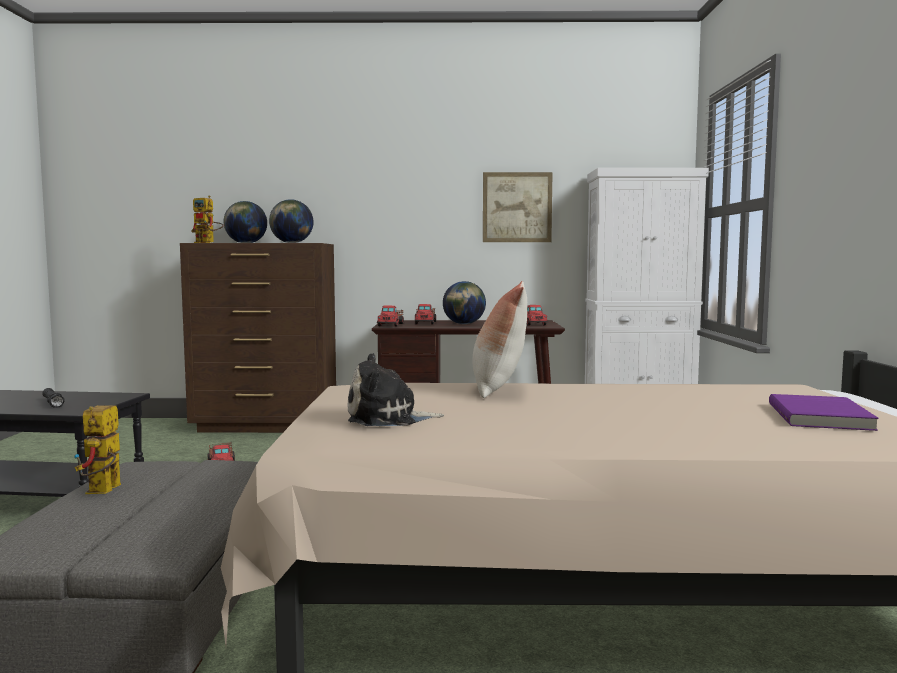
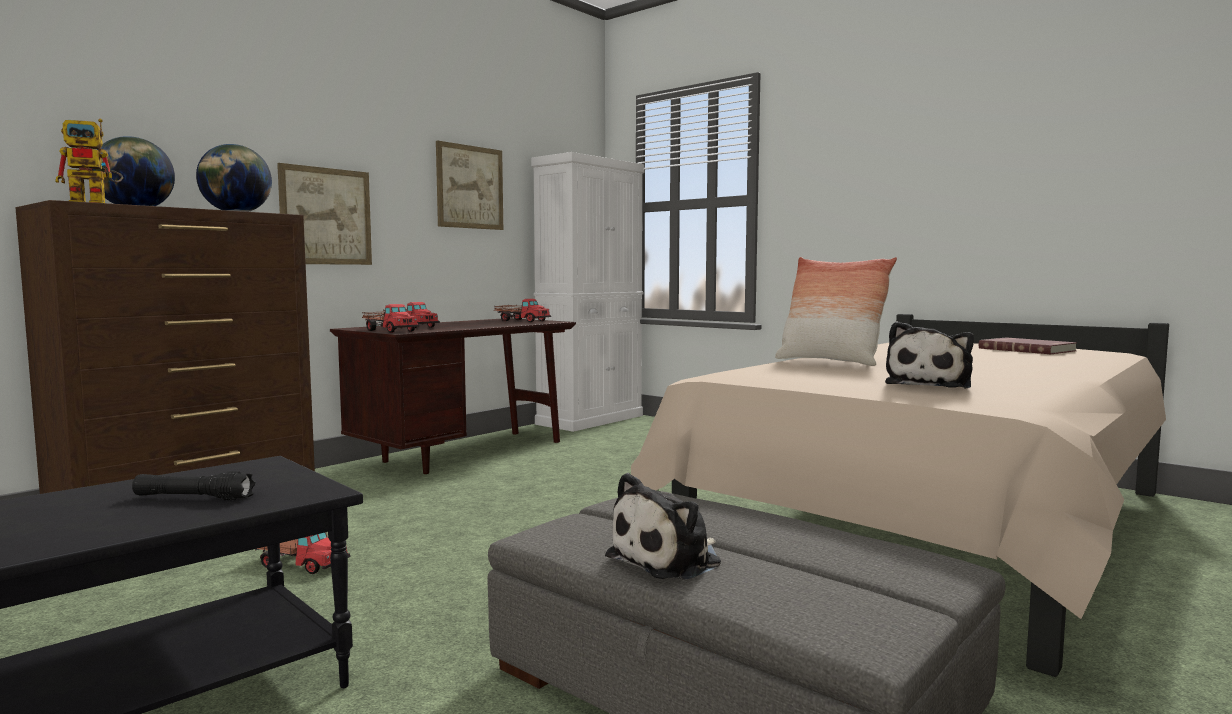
camera: 50 degrees left, 0 degrees up
toy robot [74,405,121,494] -> plush toy [605,473,721,580]
globe [443,281,486,324] -> none
purple book [769,394,879,431] -> red book [979,338,1077,354]
none -> picture [277,163,372,265]

